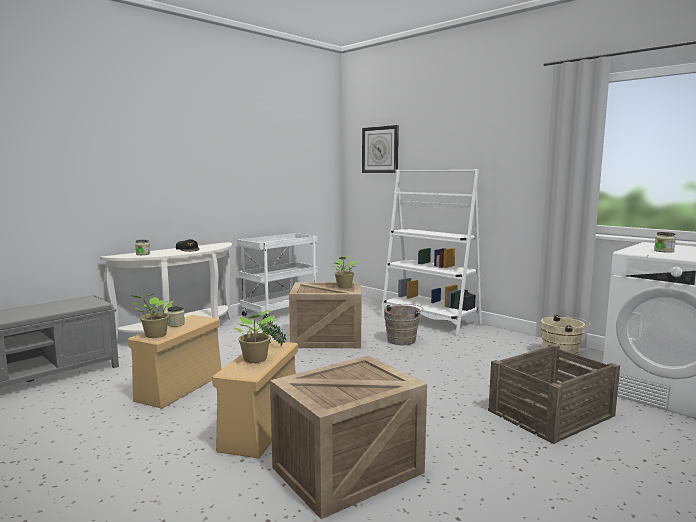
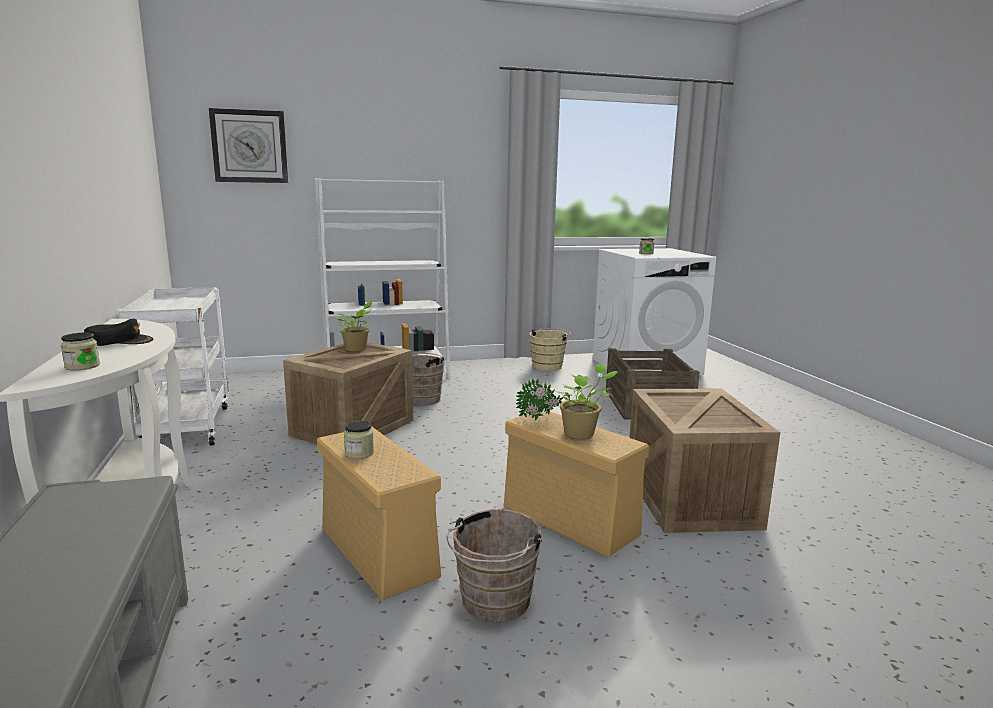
camera: 60 degrees left, 5 degrees up
potted plant [131,293,174,338] -> none
none -> brown bucket [446,509,542,622]

